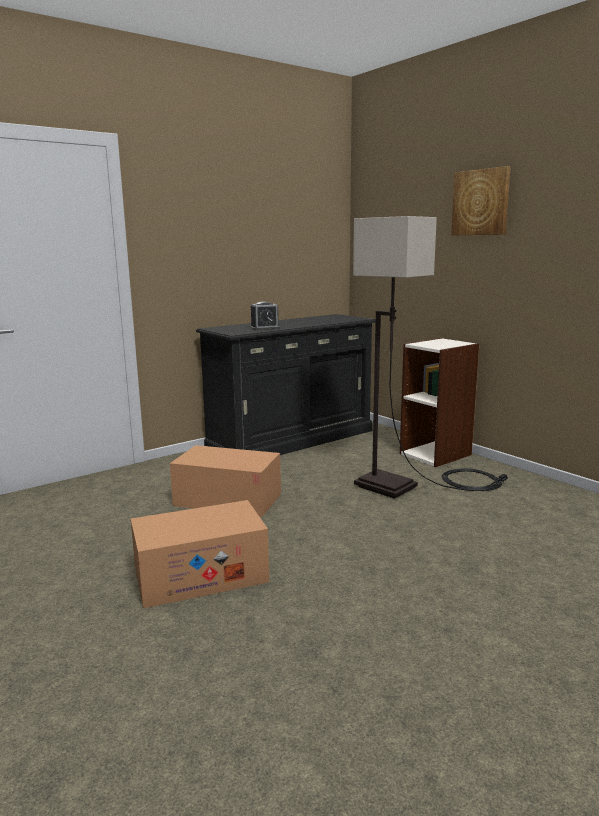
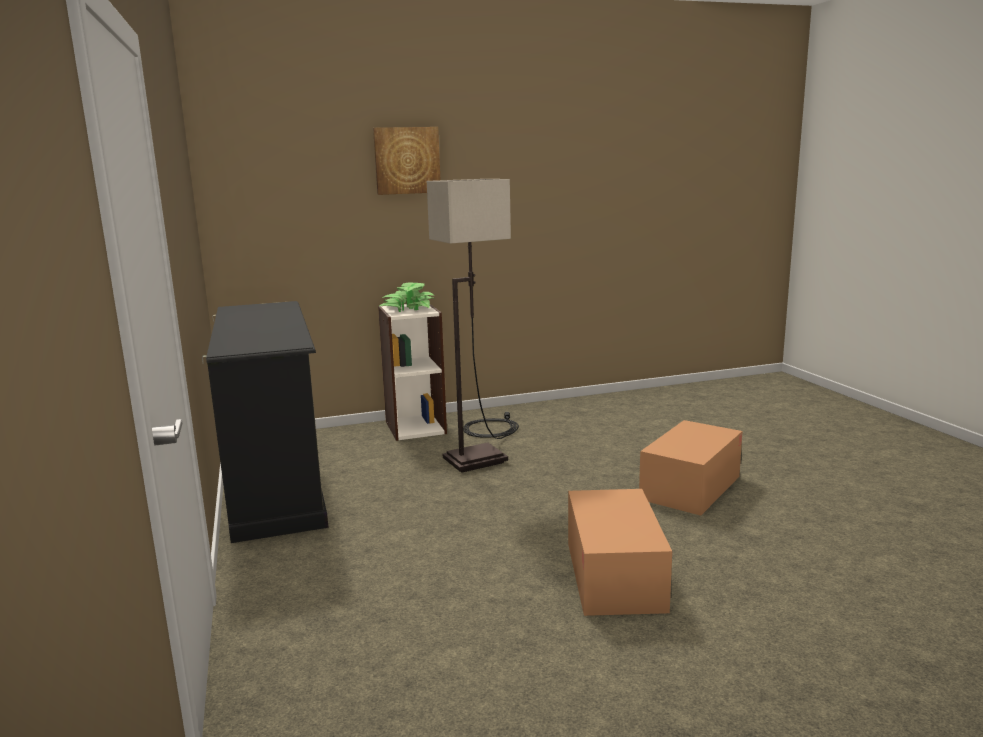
camera: 70 degrees left, 0 degrees up
cardboard box [170,445,281,517] -> cardboard box moved to [639,420,742,516]
alarm clock [250,301,280,330] -> none
none -> potted plant [380,283,435,312]

